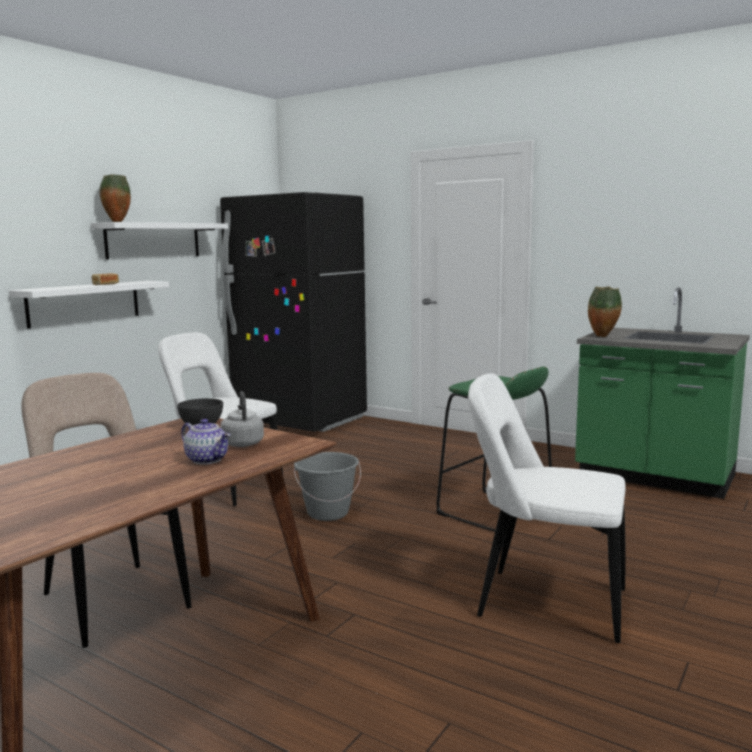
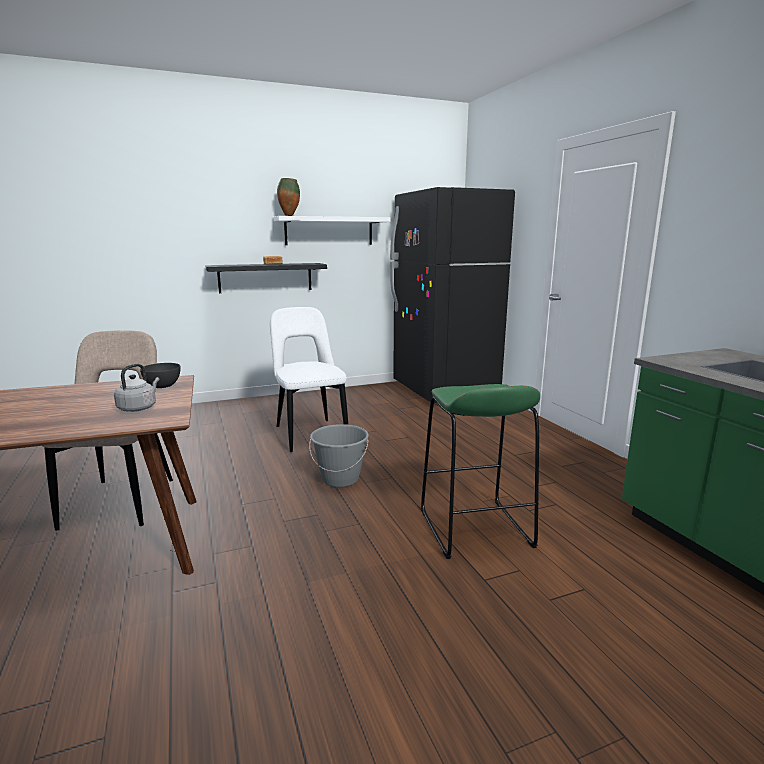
camera: 35 degrees right, 5 degrees up
white shelf [9,281,169,329] -> black shelf [205,263,327,293]
teapot [181,419,231,464] -> none
white chair [468,373,626,643] -> none
vase [588,287,622,337] -> none

